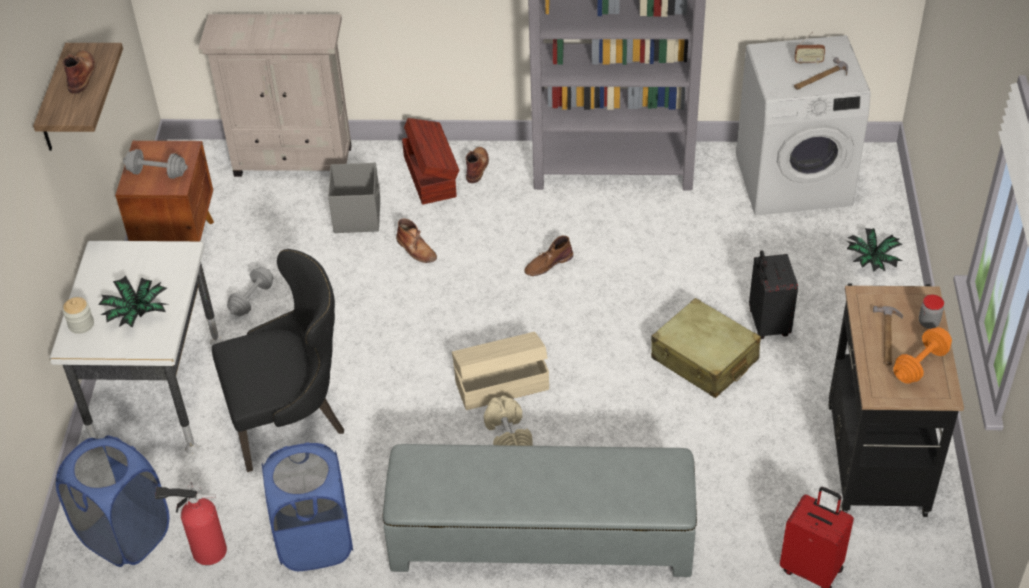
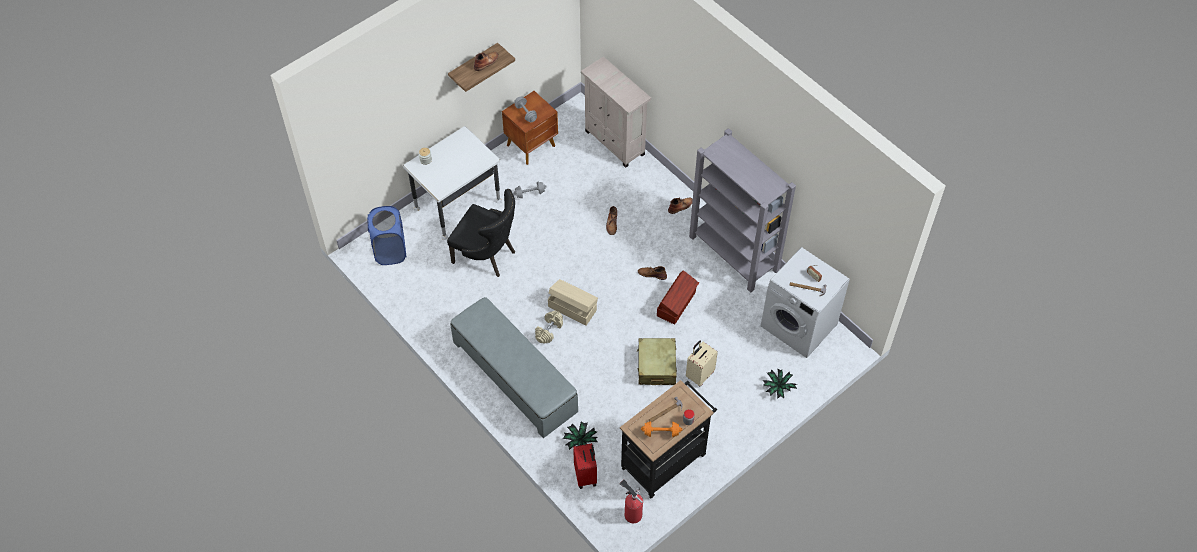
camera: 45 degrees right, 10 degrees up
potted plant [98,276,167,328] -> potted plant moved to [563,421,598,450]
fire extinguisher [155,482,227,565] -> fire extinguisher moved to [619,479,643,523]
blue laundry basket [262,442,354,571] -> none
grey storage box [328,163,380,233] -> none
brown storage box [402,118,459,205] -> brown storage box moved to [657,270,699,325]
black suitcase [749,250,798,339] -> beige suitcase [686,341,718,386]

